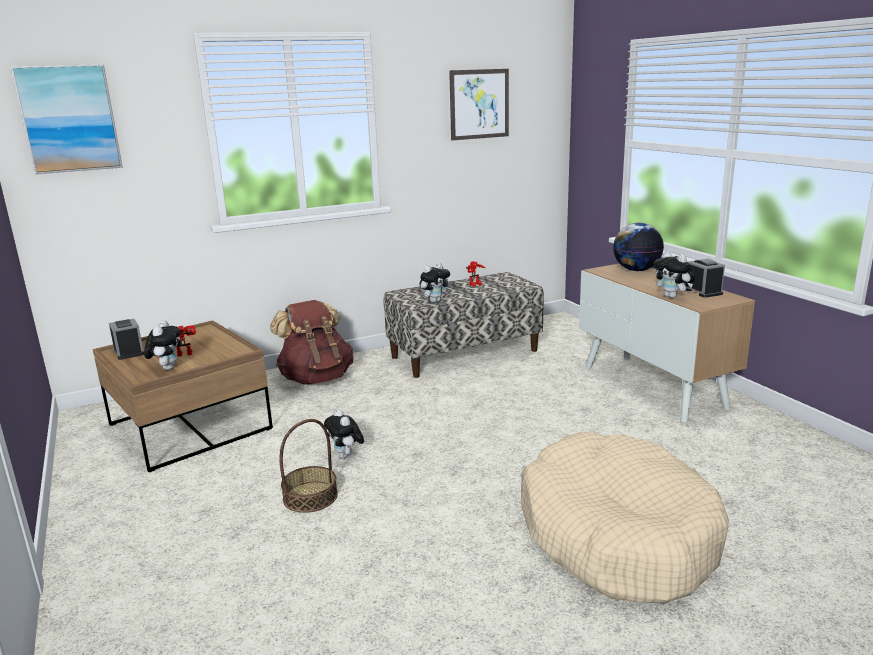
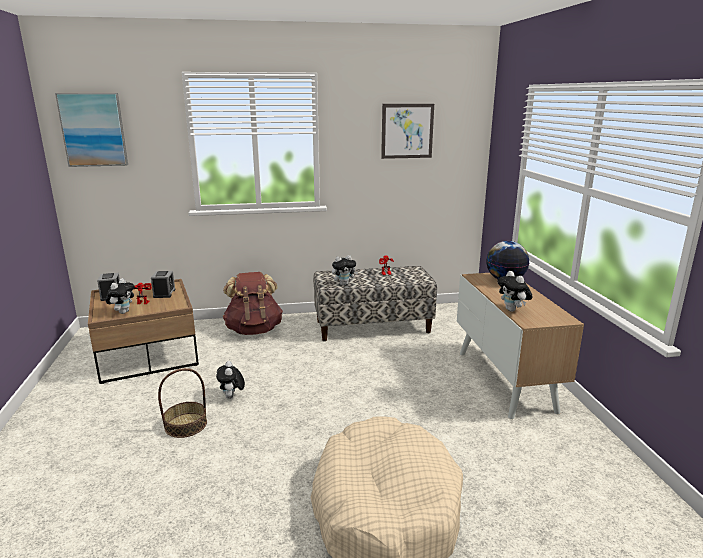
camera: 15 degrees right, 0 degrees up
alarm clock [685,259,725,298] -> alarm clock moved to [151,271,175,298]

